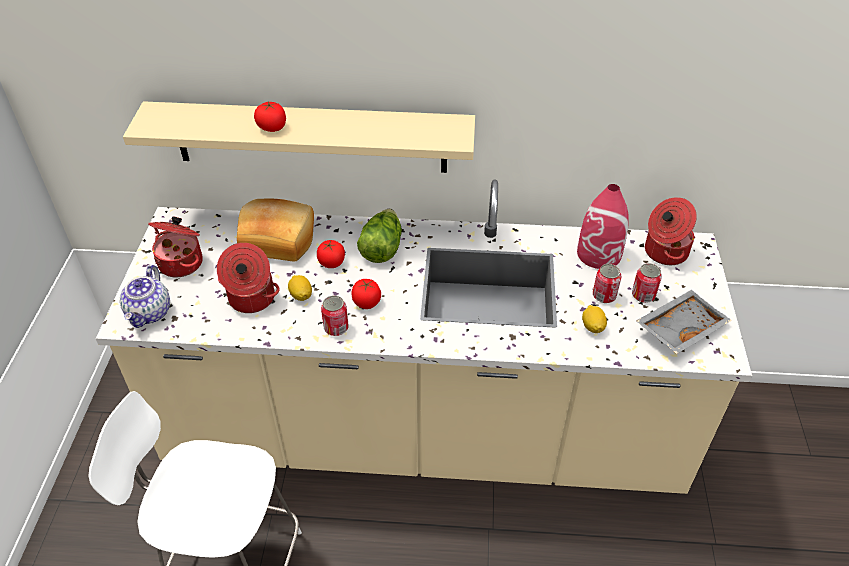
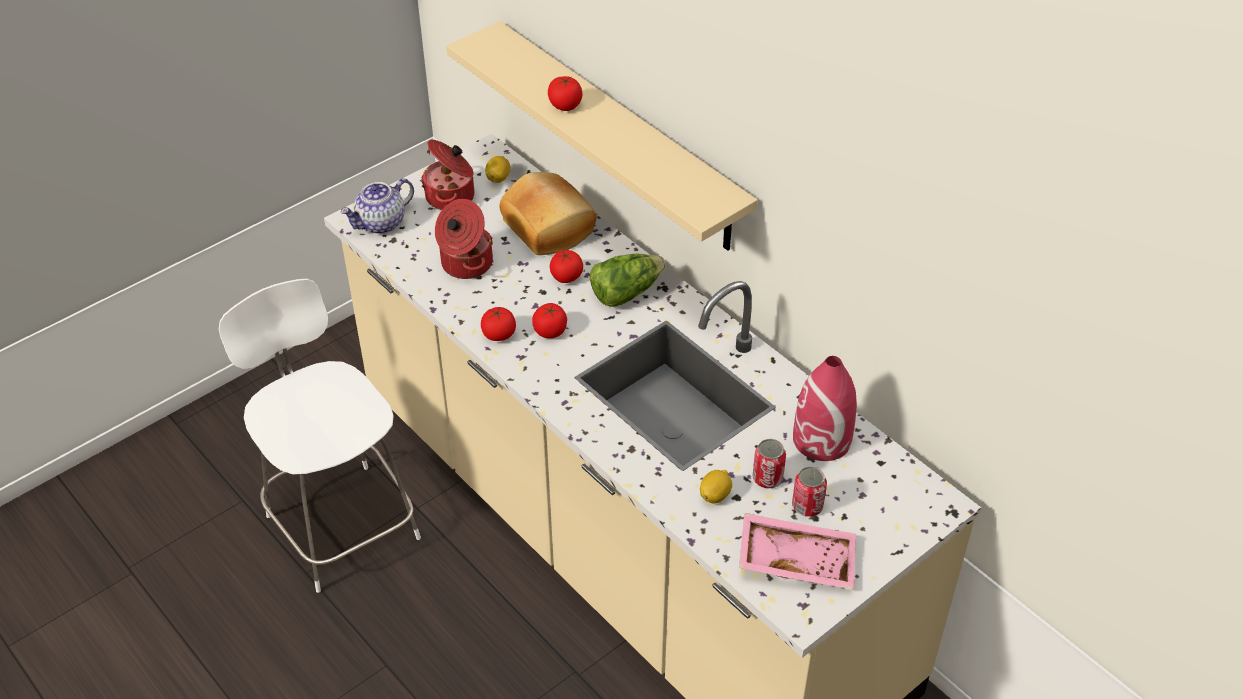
camera: 45 degrees right, 0 degrees up
lemon [288,275,312,301] -> lemon moved to [485,156,510,183]
can [321,295,348,336] -> tomato [481,306,516,341]
grey tray [636,290,732,354] -> pink tray [739,513,856,590]
cooking pot [645,197,697,265] -> none

